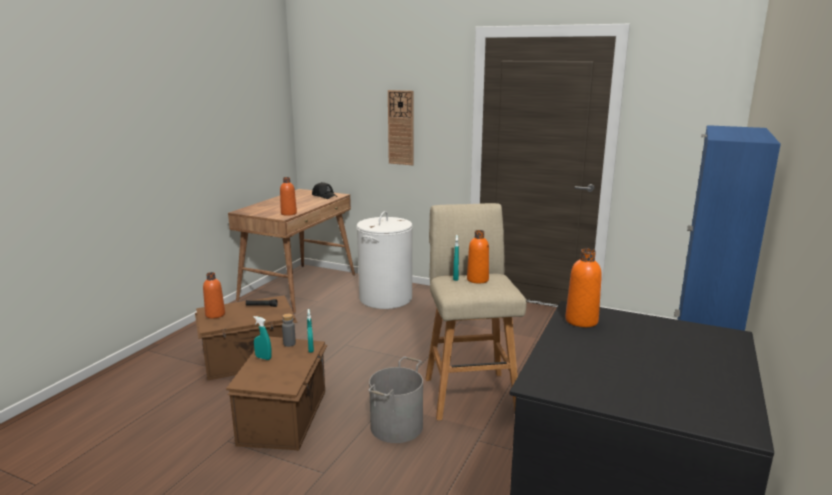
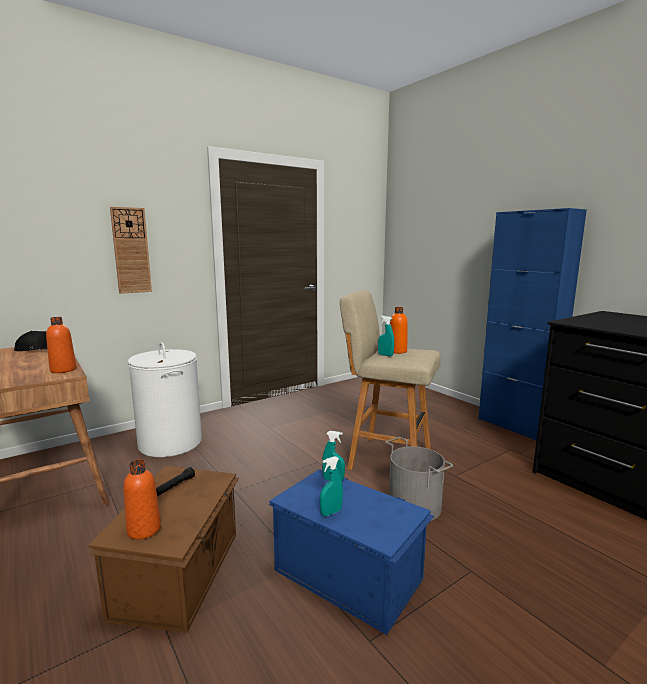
camera: 60 degrees left, 5 degrees down
brown storage box [226,337,327,450] -> blue storage box [269,469,434,635]
grey bottle [282,314,296,347] -> none
orange bottle [565,249,602,327] -> none

